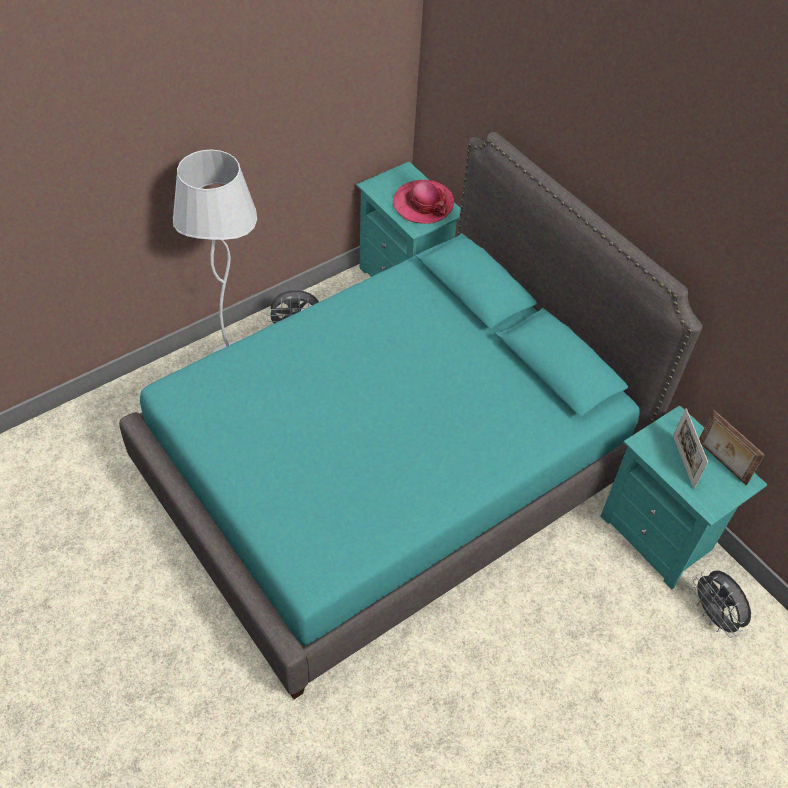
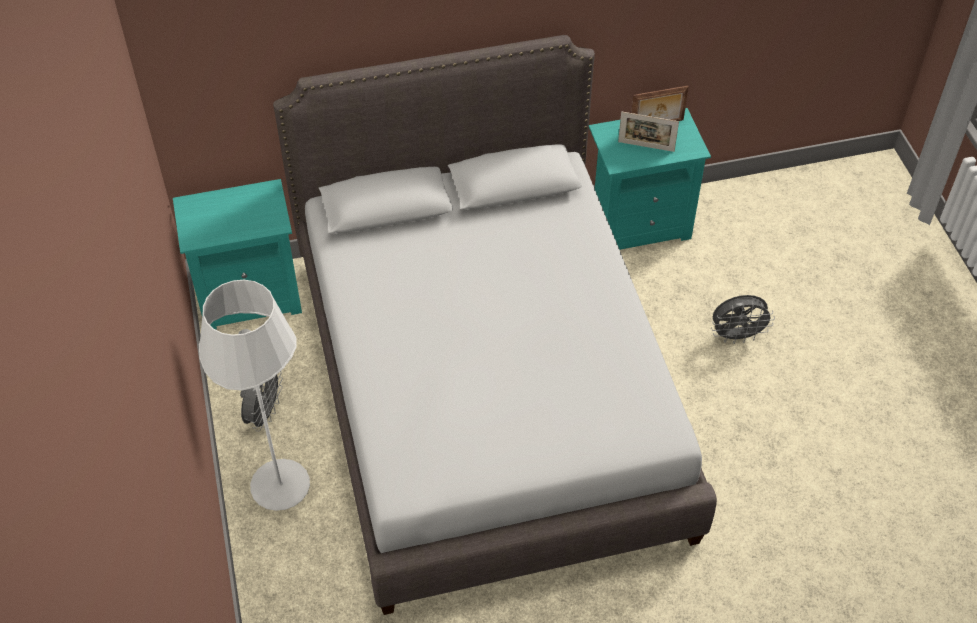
camera: 65 degrees left, 0 degrees up
turquoise bed [119,132,703,699] -> grey bed [273,35,717,615]
hat [393,180,454,224] -> none
grey fan [692,570,751,638] -> grey fan moved to [711,295,775,344]

